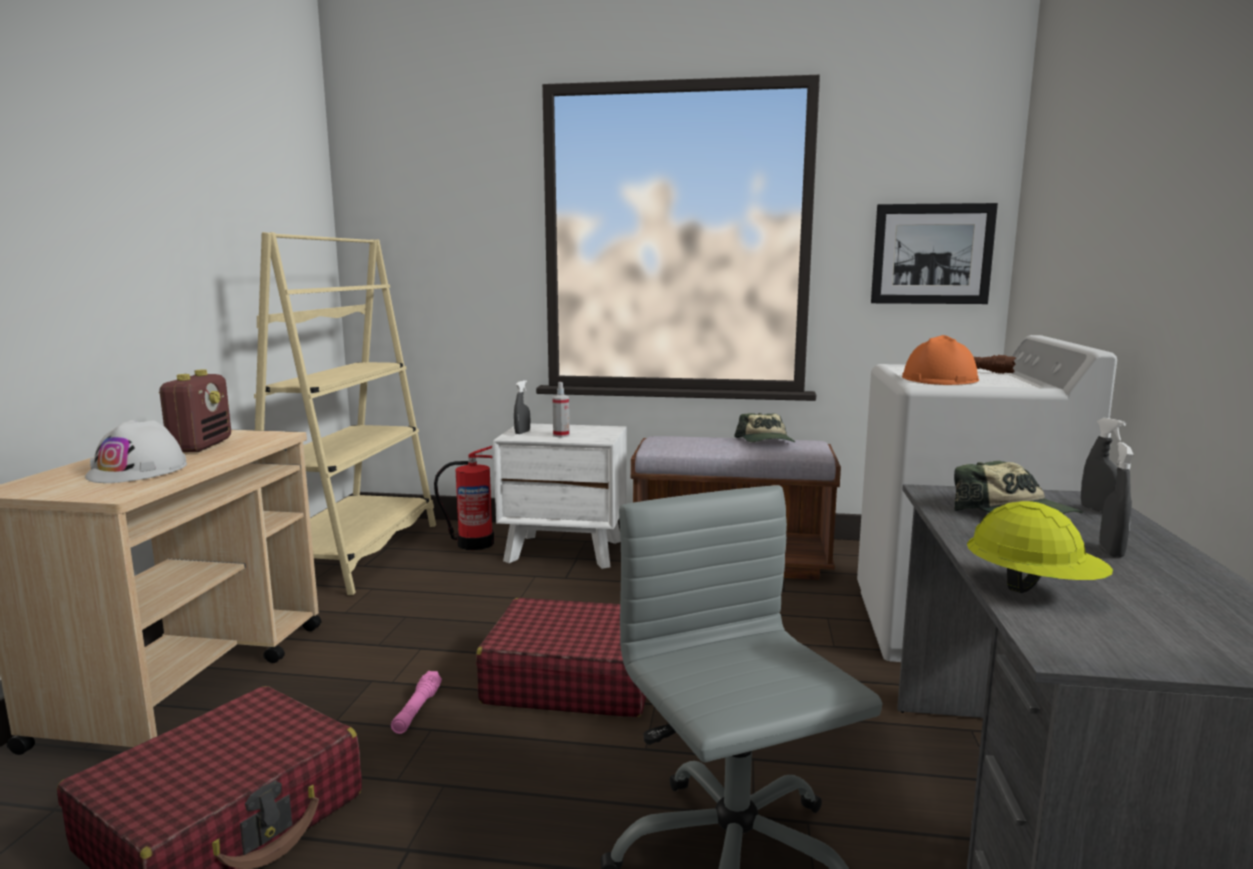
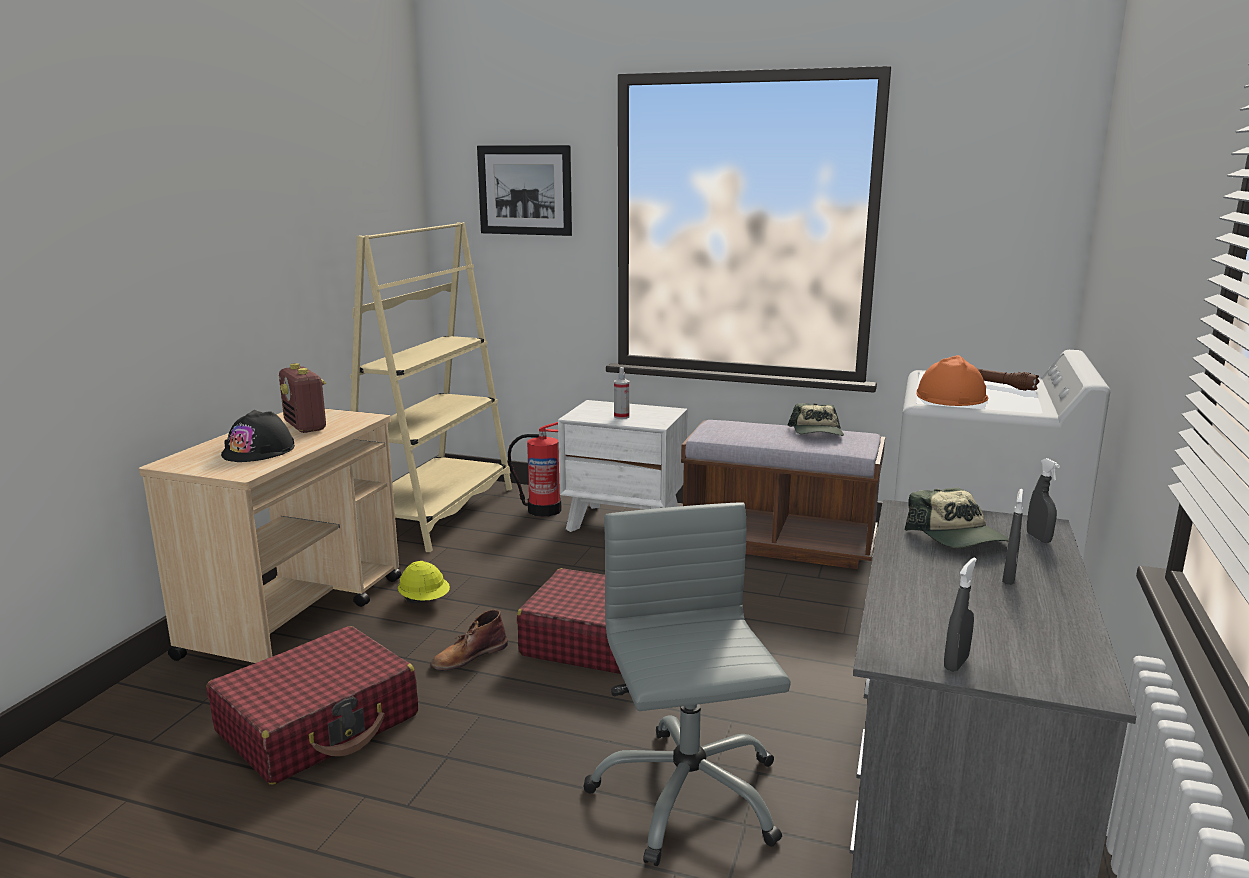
camera: 10 degrees right, 5 degrees up
white hard hat [85,420,187,483] -> black hard hat [221,410,295,462]
radio [159,369,231,452] -> radio turned 135 degrees clockwise [279,363,326,433]
pink flashlight [391,671,442,734] -> brown boot [430,610,508,671]
grey spray bottle [514,380,530,434] -> grey spray bottle moved to [944,558,977,672]
picture [871,203,998,304] -> picture moved to [477,145,572,236]
yellow hard hat [967,501,1113,593] -> yellow hard hat moved to [398,561,450,603]

